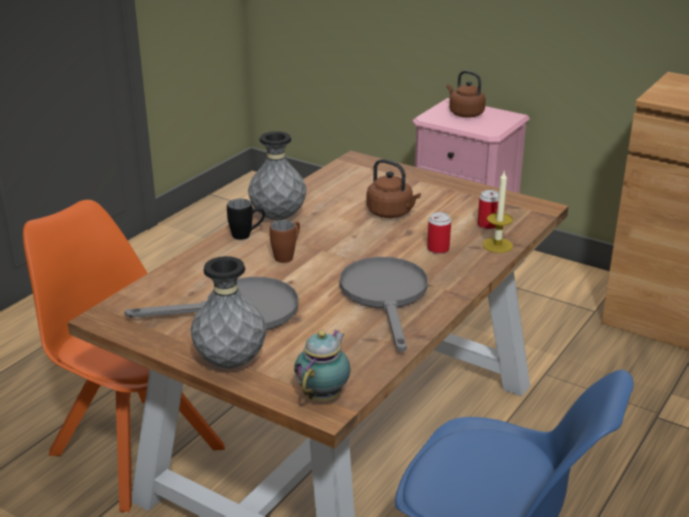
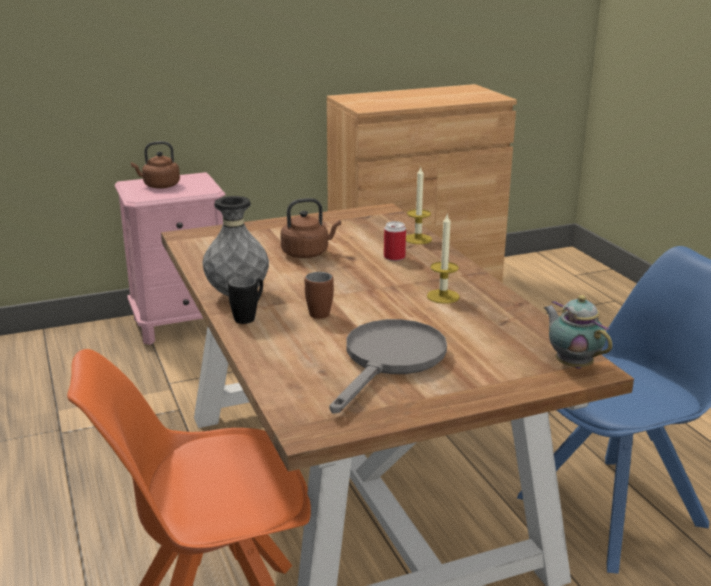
camera: 55 degrees left, 5 degrees down
grey vase [191,256,266,369] -> none
grey frying pan [340,257,428,352] -> candle [427,215,460,304]
can [477,190,499,230] -> none

